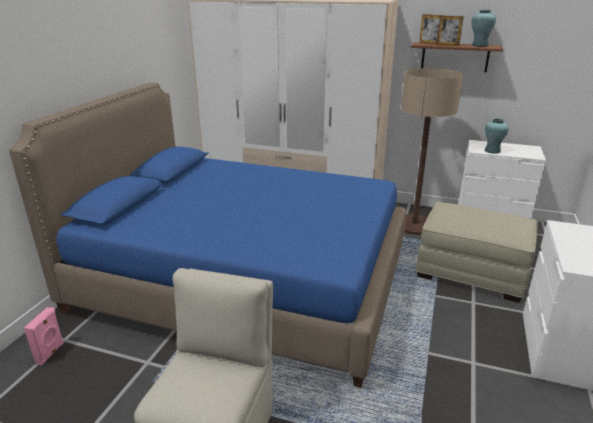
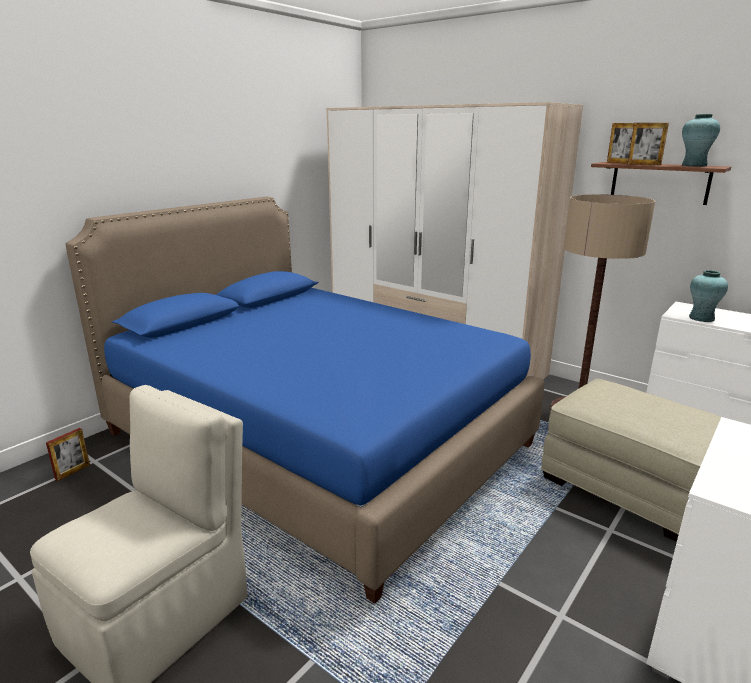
camera: 20 degrees right, 5 degrees down
pink speaker [24,307,64,365] -> picture frame [46,428,90,481]

